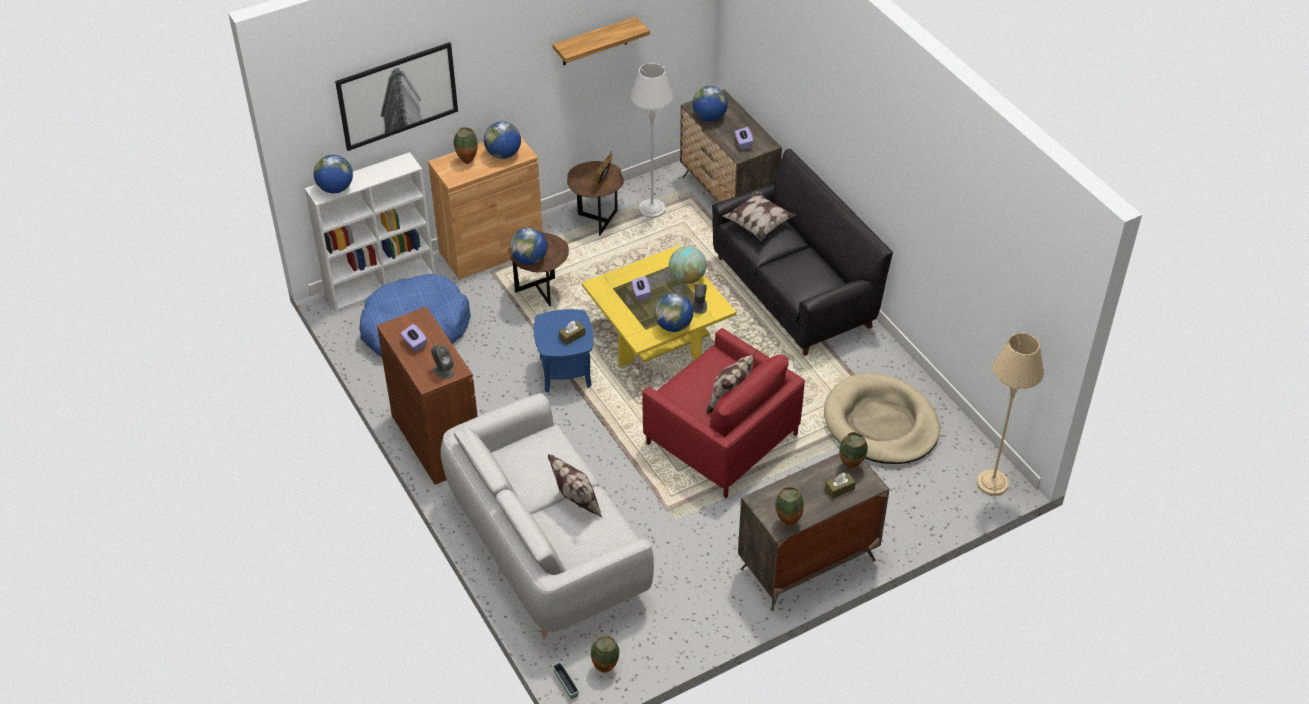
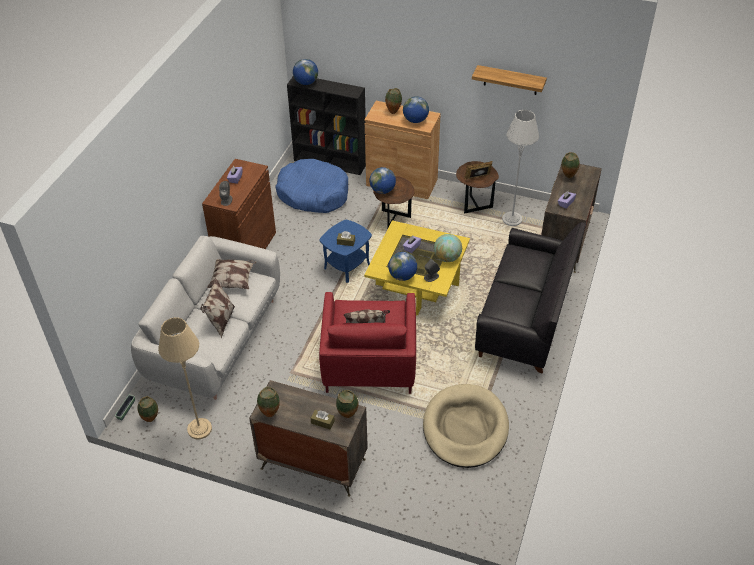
camera: 50 degrees right, 0 degrees up
white bookcase [305,152,435,310] -> black bookcase [287,76,366,175]
picture [335,42,458,151] -> none
globe [692,86,728,122] -> vase [561,152,580,178]
pillow [723,190,795,241] -> pillow moved to [207,259,256,289]
beige floor lamp [977,333,1044,496] -> beige floor lamp moved to [158,317,212,440]

